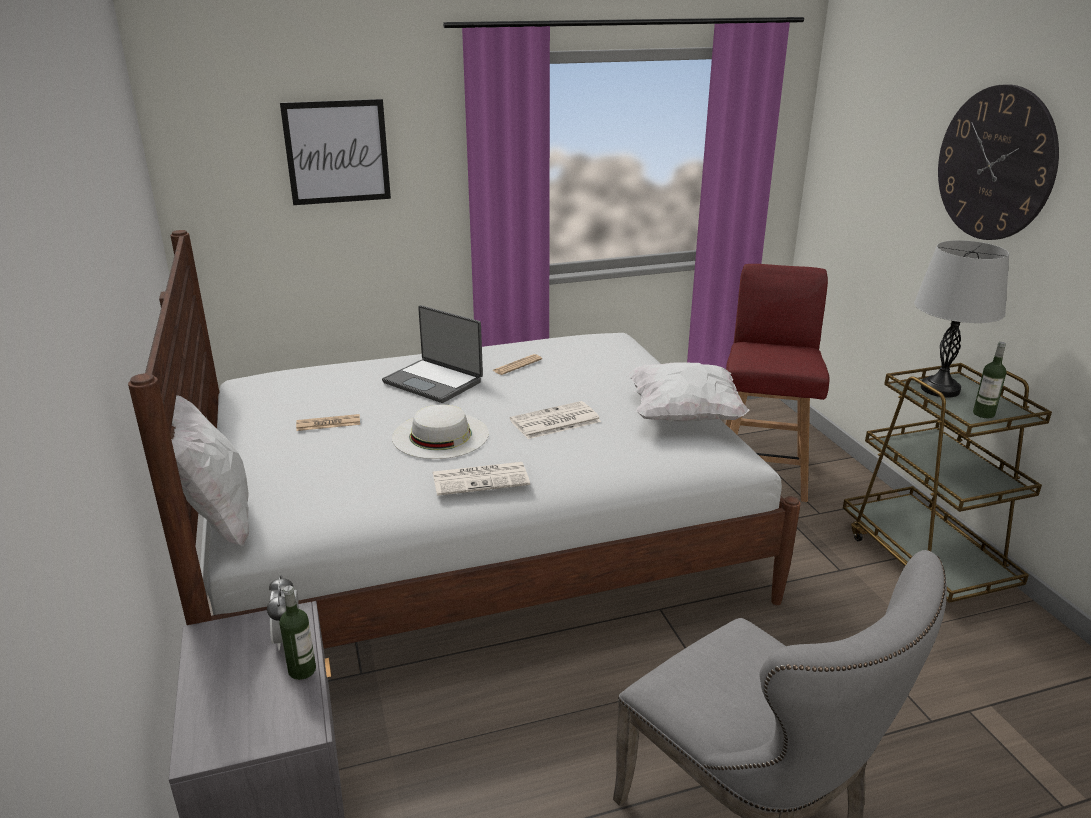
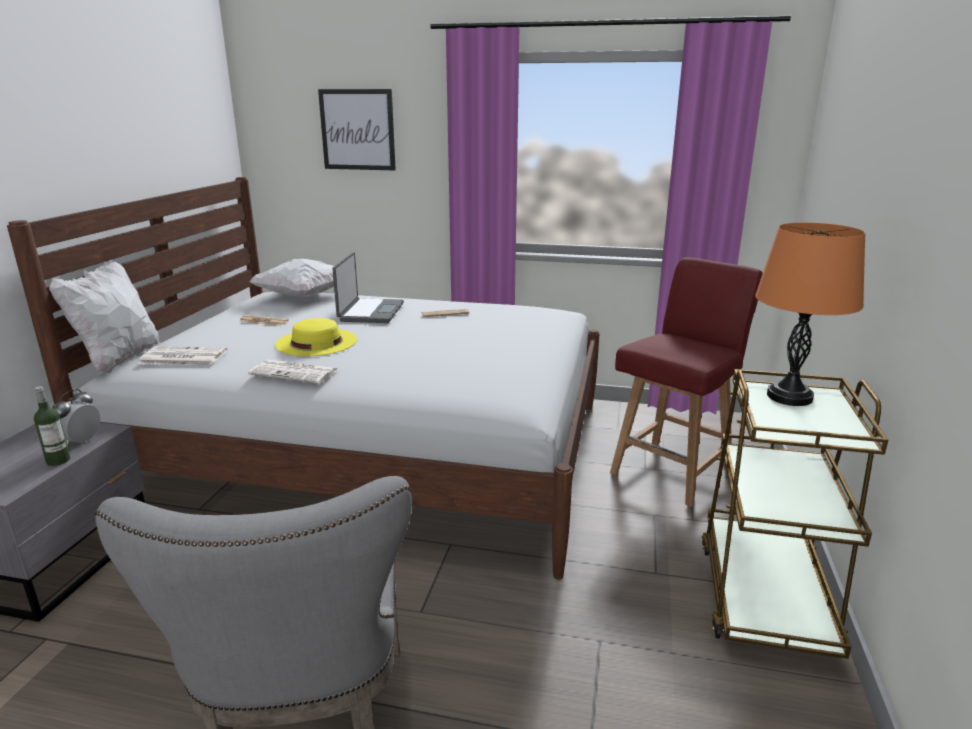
camera: 30 degrees right, 5 degrees down
laptop [382,305,483,403] -> laptop turned 150 degrees counterclockwise [333,252,404,323]
white hat [392,405,489,459] -> yellow hat [275,318,357,356]
newspaper [510,401,601,439] -> newspaper moved to [138,346,228,365]
white pillow [629,363,749,422] -> white pillow moved to [249,259,334,297]
grey table lamp [914,240,1009,398] -> orange table lamp [755,223,865,406]
wall clock [938,85,1059,240] -> none
bottle [973,342,1006,418] -> none

